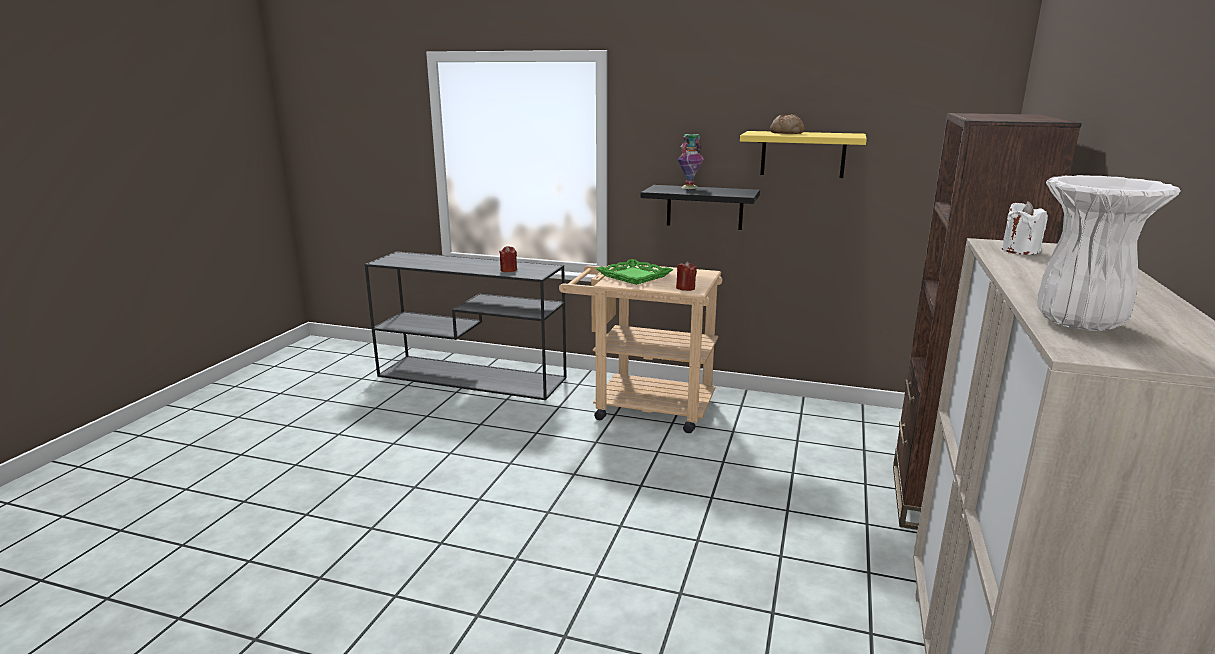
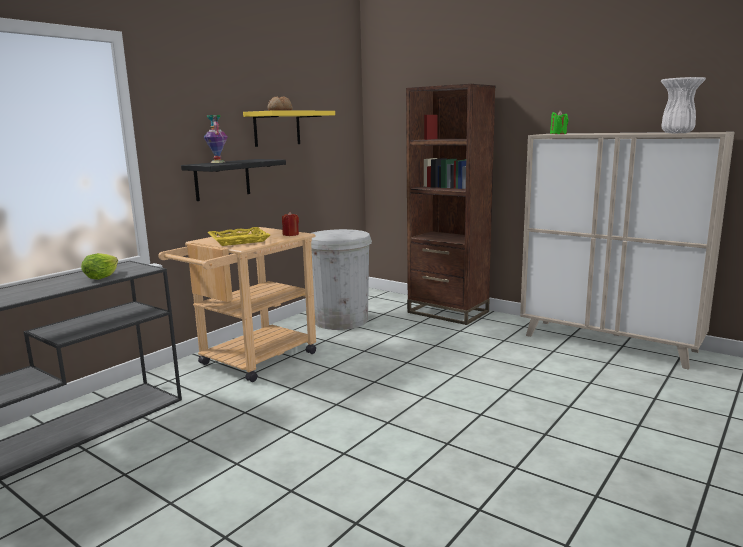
camera: 70 degrees left, 5 degrees down
red candle [499,246,517,272] -> lettuce [81,253,118,280]
green tray [596,259,673,285] -> yellow tray [207,227,270,246]
white candle [1002,201,1048,255] -> green candle [550,110,569,134]
none -> white trash can [311,229,372,330]

